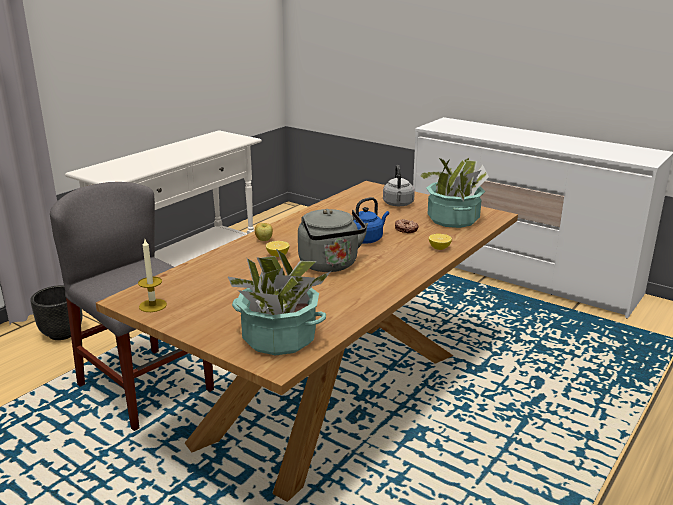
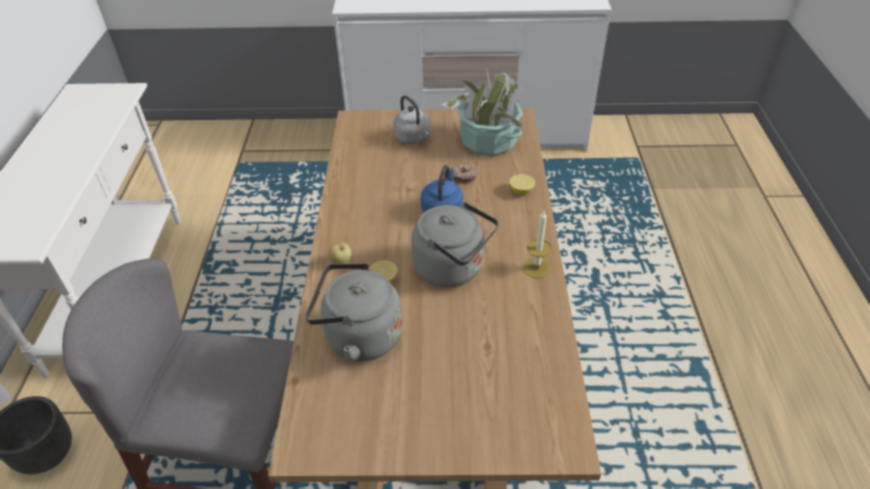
camera: 35 degrees left, 20 degrees up
candle [138,239,167,312] -> candle moved to [523,211,552,278]
potted plant [227,249,331,356] -> none
none -> grey kettle [305,263,402,361]

